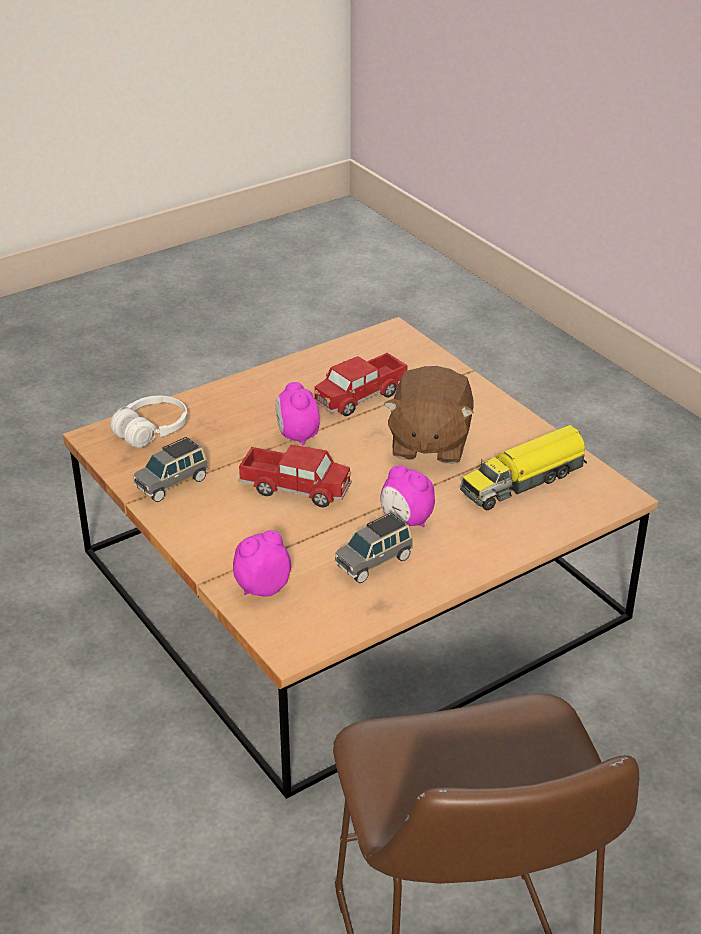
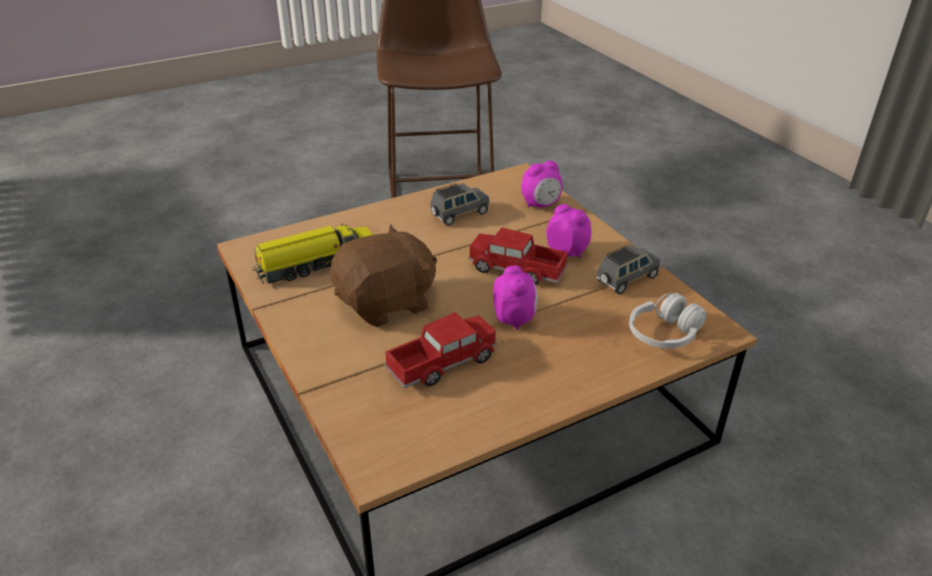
camera: 175 degrees left, 0 degrees up
alarm clock [380,465,435,527] -> alarm clock moved to [546,204,592,258]
brown plush toy [383,366,474,464] -> brown plush toy turned 45 degrees clockwise [330,224,437,327]

